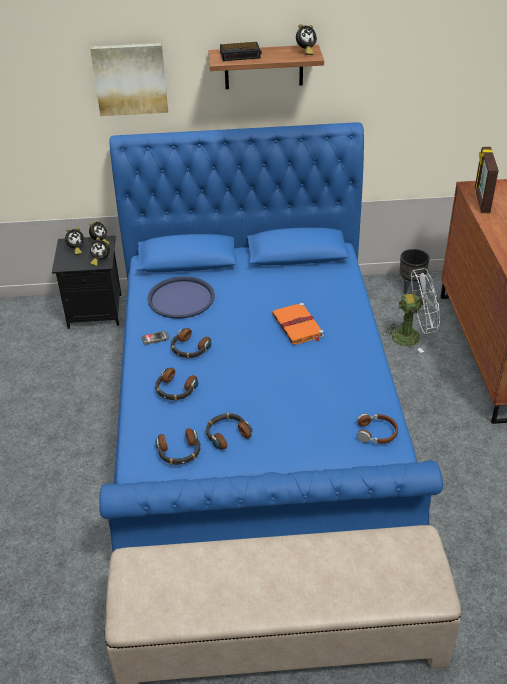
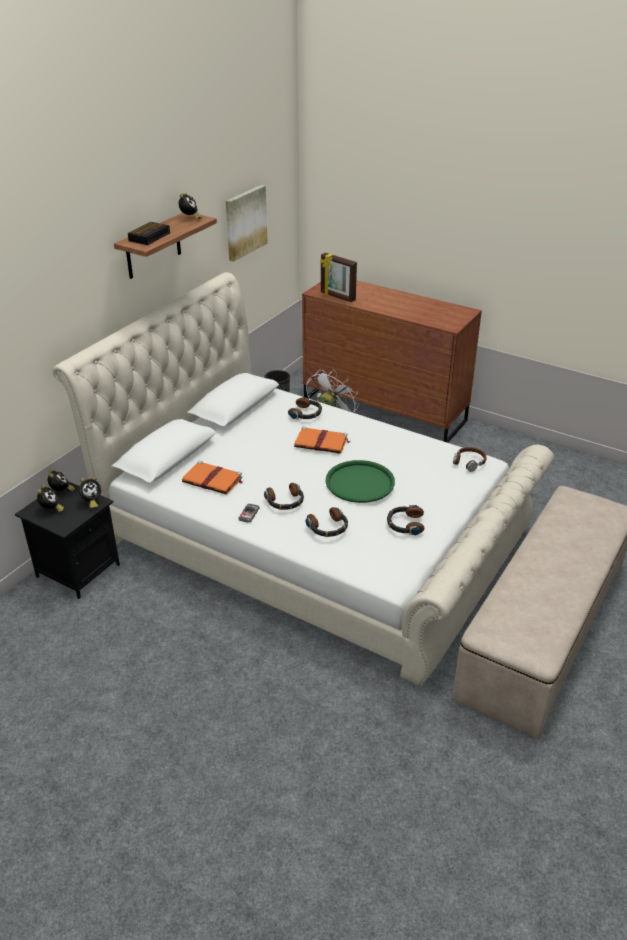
camera: 55 degrees left, 5 degrees down
picture [90,43,168,116] -> picture moved to [226,185,267,262]
blue bed [99,122,443,551] -> beige bed [53,272,554,685]
blue tray [147,276,215,319] -> orange book [182,461,243,494]
headphones [155,428,201,465] -> headphones moved to [288,397,322,419]
none -> green tray [325,460,395,503]

